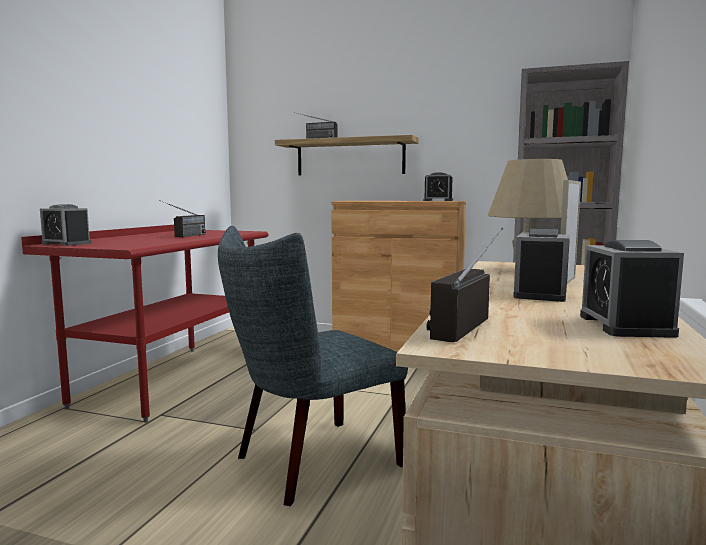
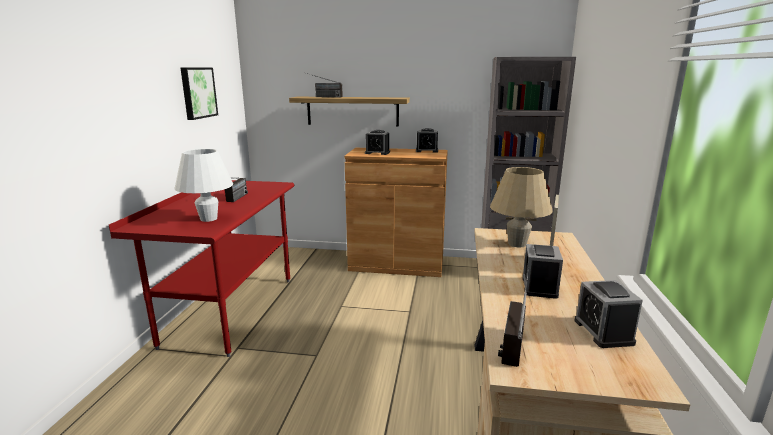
camera: 10 degrees left, 10 degrees up
alarm clock [40,204,91,246] -> alarm clock moved to [365,130,390,155]
grey chair [218,226,408,506] -> none
none -> white table lamp [174,149,233,222]
none -> picture [181,68,218,120]

